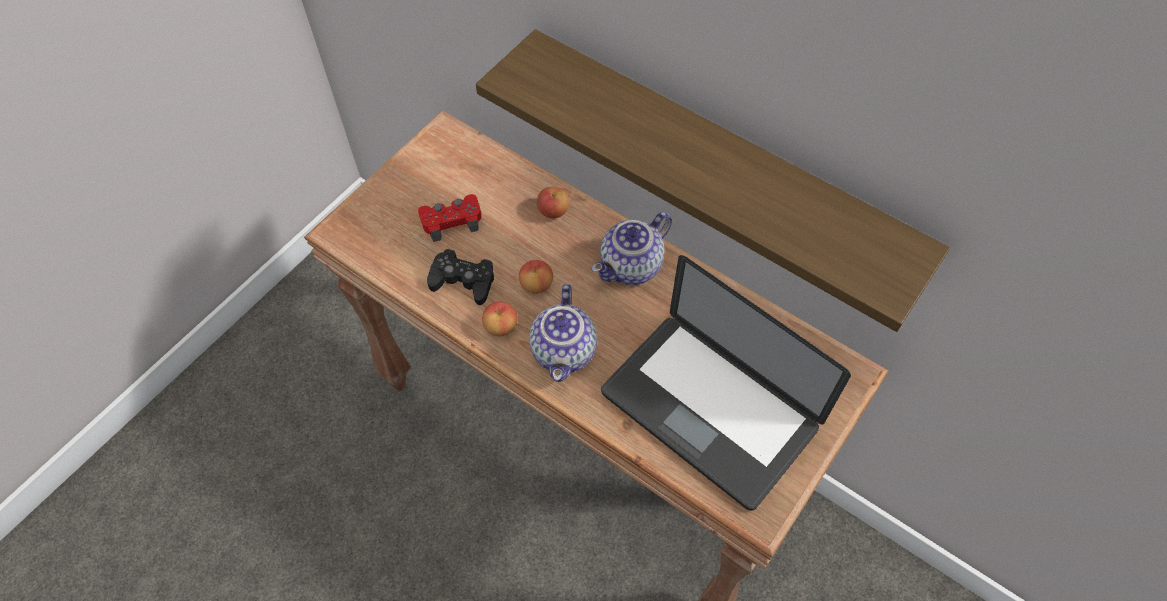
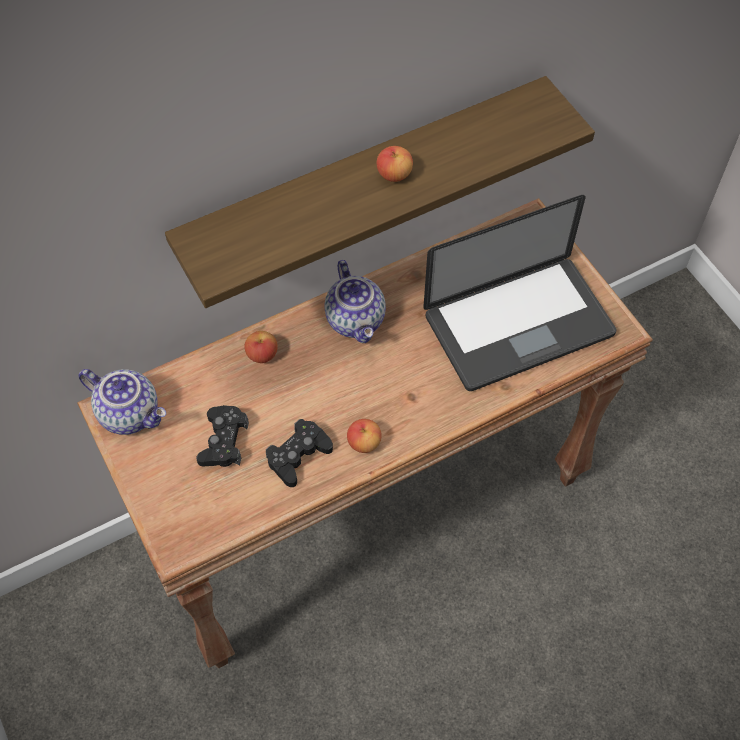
camera: 65 degrees left, 0 degrees up
red game controller [418,194,481,242] -> black game controller [196,405,249,467]
apple [519,260,553,294] -> apple moved to [377,146,413,182]
teapot [529,284,597,382] -> teapot moved to [78,369,166,435]

